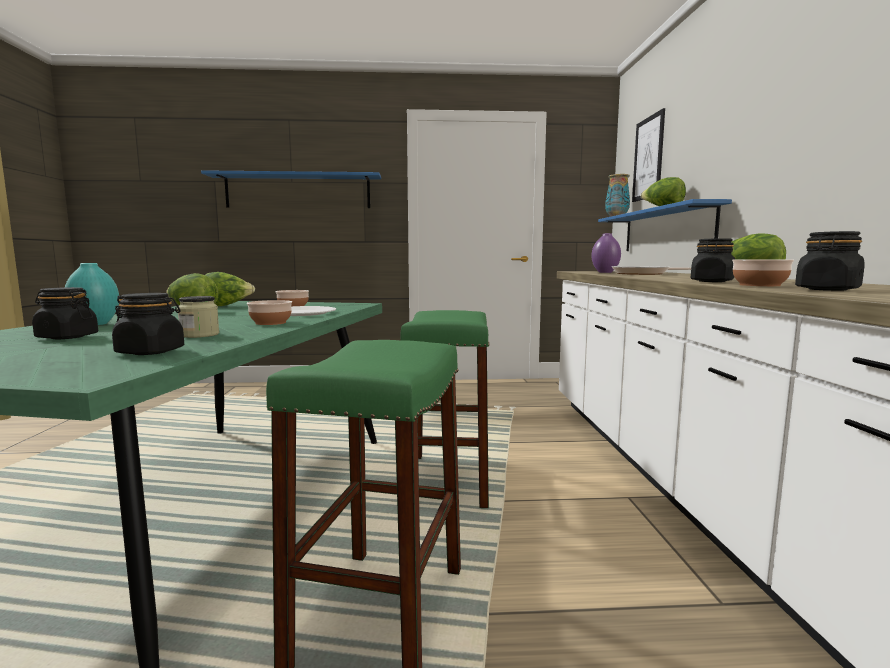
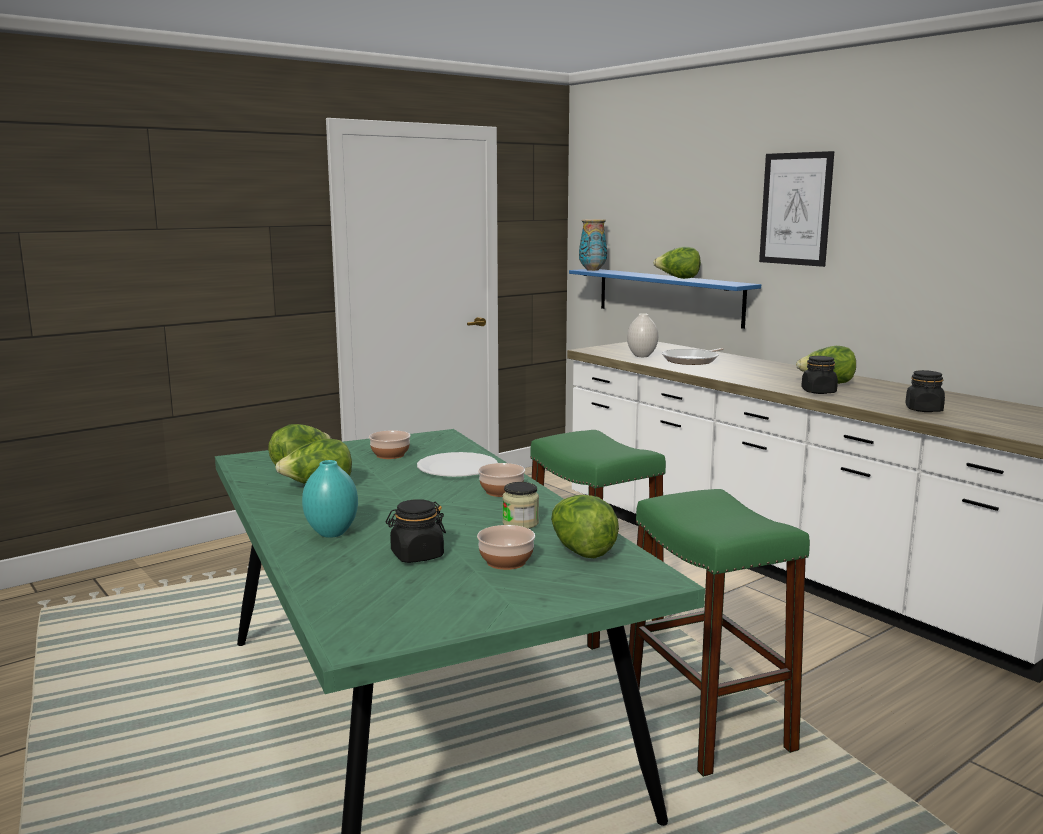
camera: 35 degrees left, 5 degrees up
black jar [112,293,184,355] -> lettuce [551,495,619,558]
blue shelf [201,170,381,208] -> none
purple vase [591,233,621,273] -> white vase [627,313,658,357]
picture [632,108,665,202] -> picture moved to [759,151,834,267]
bowl [732,259,794,286] -> bowl moved to [477,525,535,570]

